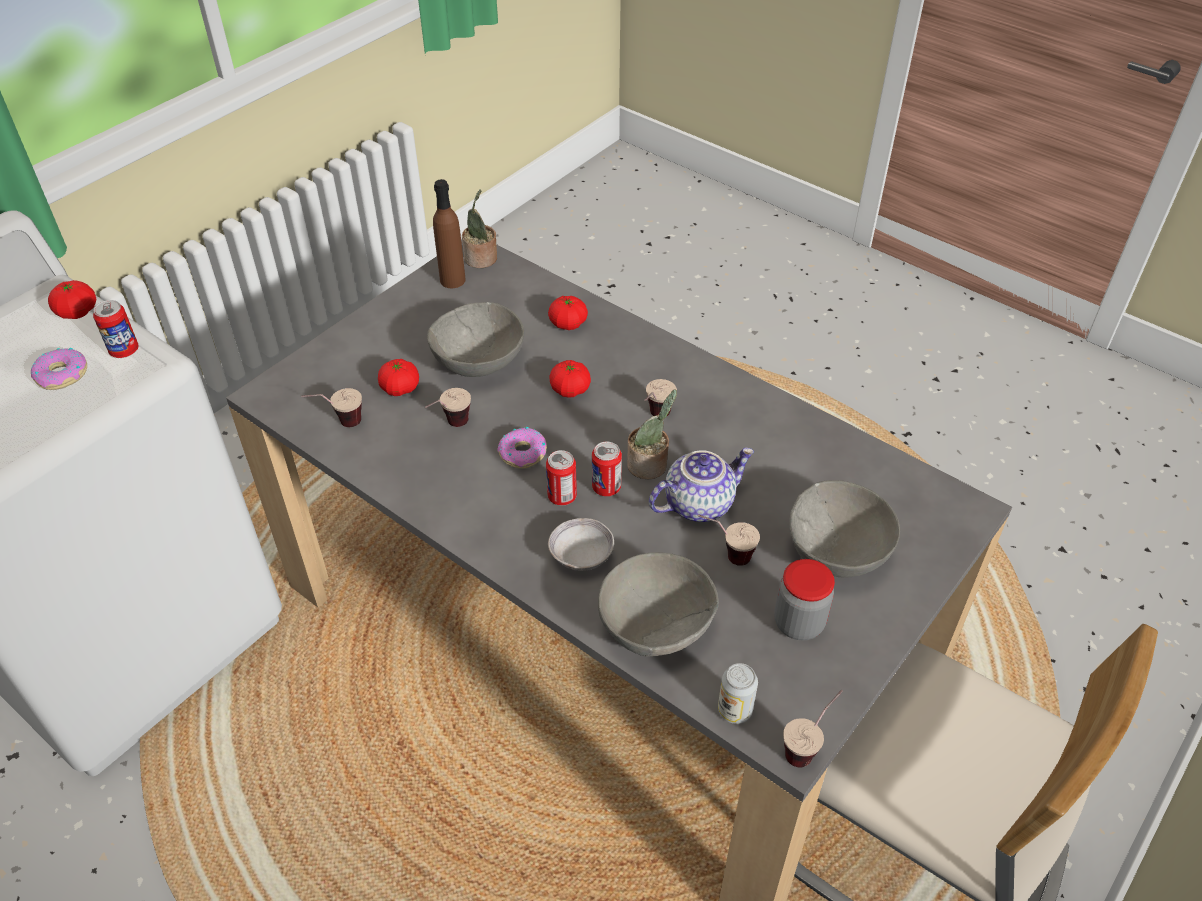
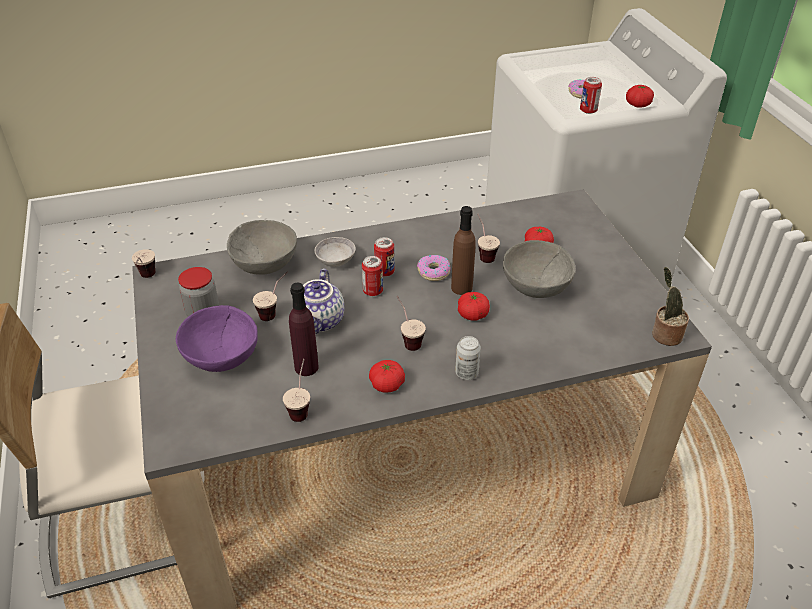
camera: 125 degrees right, 5 degrees down
cup [301,388,362,427] -> cup moved to [283,359,310,422]
brown bottle [433,179,466,288] -> brown bottle moved to [451,206,476,295]
tomato [548,296,588,330] -> tomato moved to [369,360,405,393]
potted plant [627,389,677,480] -> none
can [718,663,758,724] -> can moved to [455,336,481,380]
grey bowl [789,480,900,578] -> purple bowl [176,305,258,372]
none -> purple bottle [289,283,319,376]

